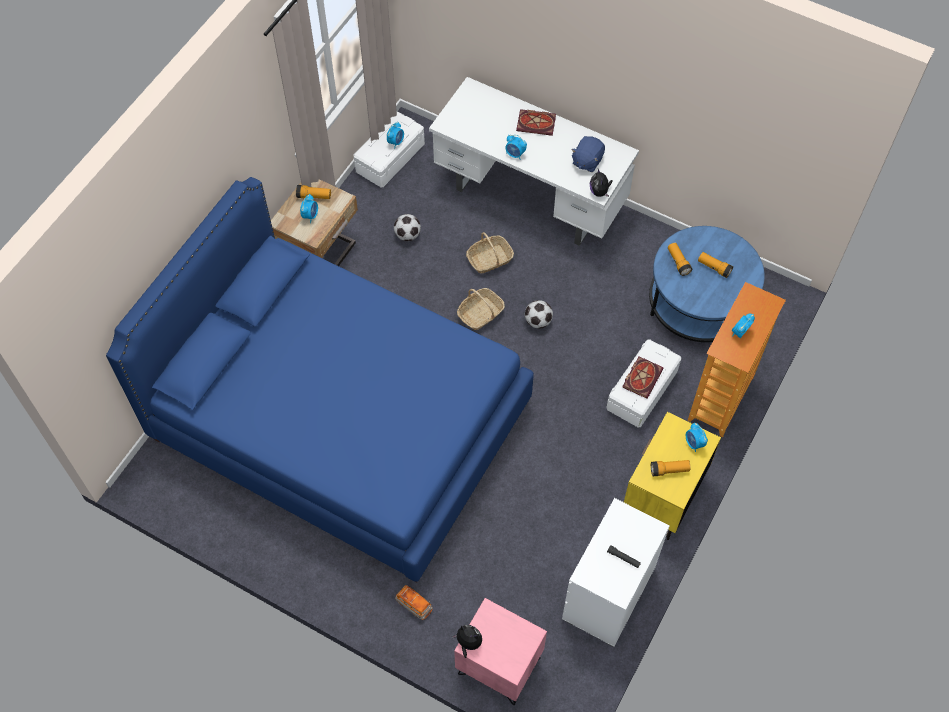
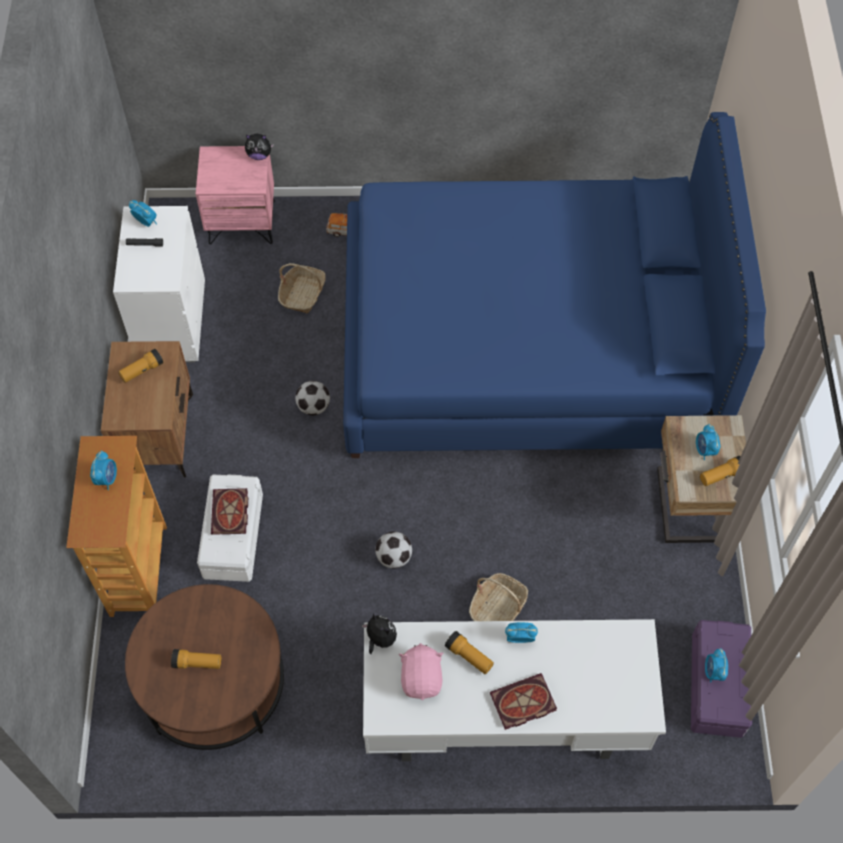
camera: 150 degrees right, 0 degrees up
white storage box [354,112,425,188] -> purple storage box [691,620,752,738]
football [394,214,421,241] -> football moved to [295,381,330,415]
basket [457,288,505,330] -> basket moved to [278,263,326,313]
blue plush toy [571,136,605,172] -> pink plush toy [399,643,443,700]
yellow nightstand [624,412,721,540] -> brown nightstand [101,341,193,478]
blue coffee table [649,226,765,342] -> brown coffee table [125,584,284,750]
flashlight [668,243,692,276] -> flashlight moved to [445,631,494,674]
alarm clock [686,422,708,452] -> alarm clock moved to [129,200,157,227]

